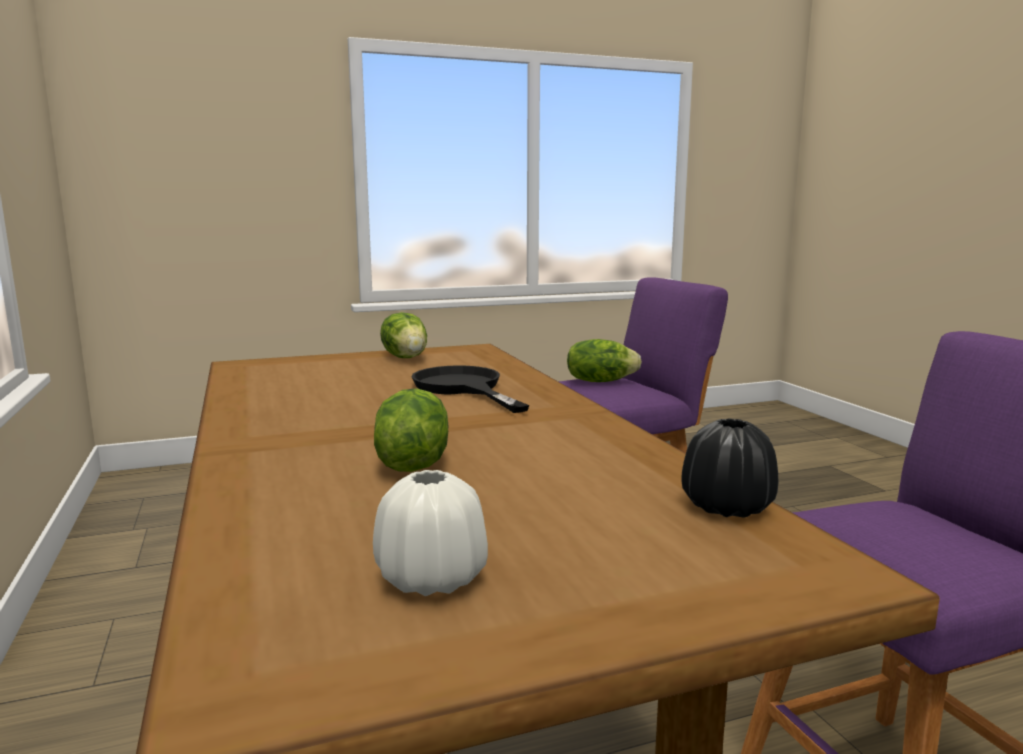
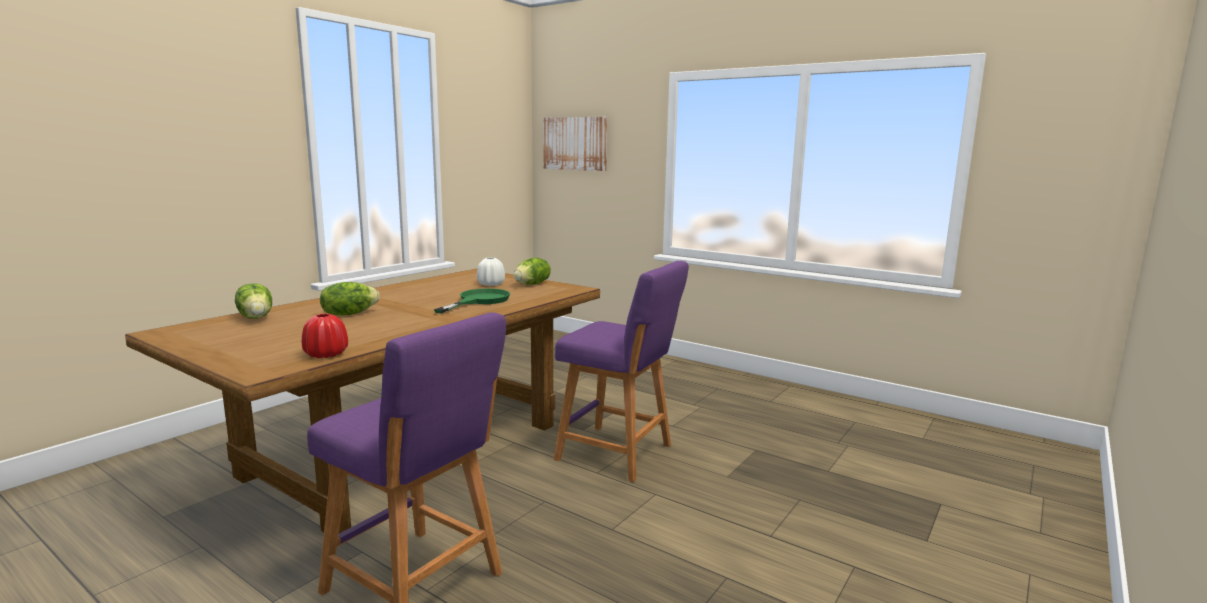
camera: 55 degrees right, 0 degrees up
white vase [373,470,488,596] -> white vase moved to [477,257,505,286]
black frying pan [412,366,529,413] -> green frying pan [434,288,510,314]
lettuce [567,339,642,382] -> lettuce moved to [235,283,272,319]
black vase [681,418,778,517] -> red vase [302,314,348,358]
none -> picture [543,117,607,171]

